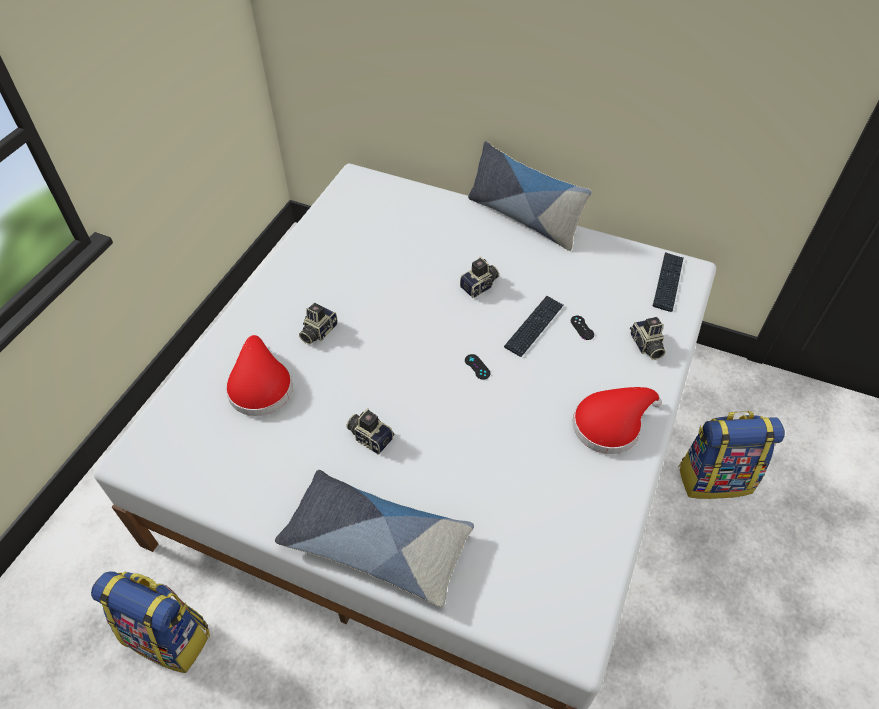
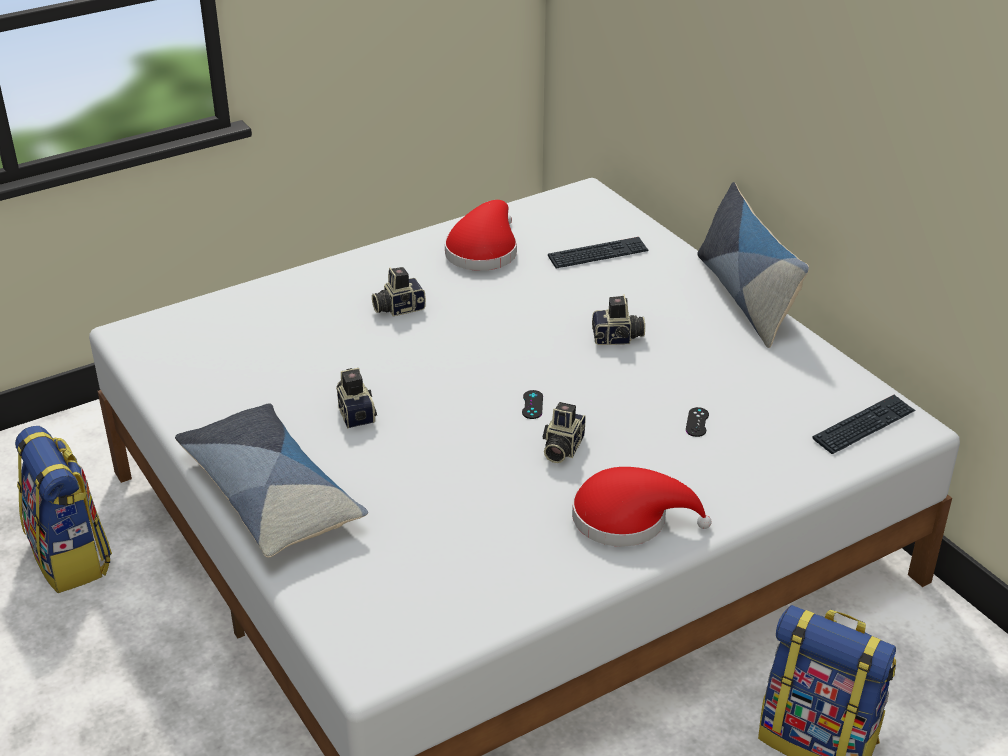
camera: 35 degrees right, 15 degrees down
red hat [226,335,293,416] -> red hat moved to [445,200,517,271]
keyboard [504,296,564,357] -> keyboard moved to [548,237,649,269]
camera [630,317,666,360] -> camera moved to [542,402,586,463]

